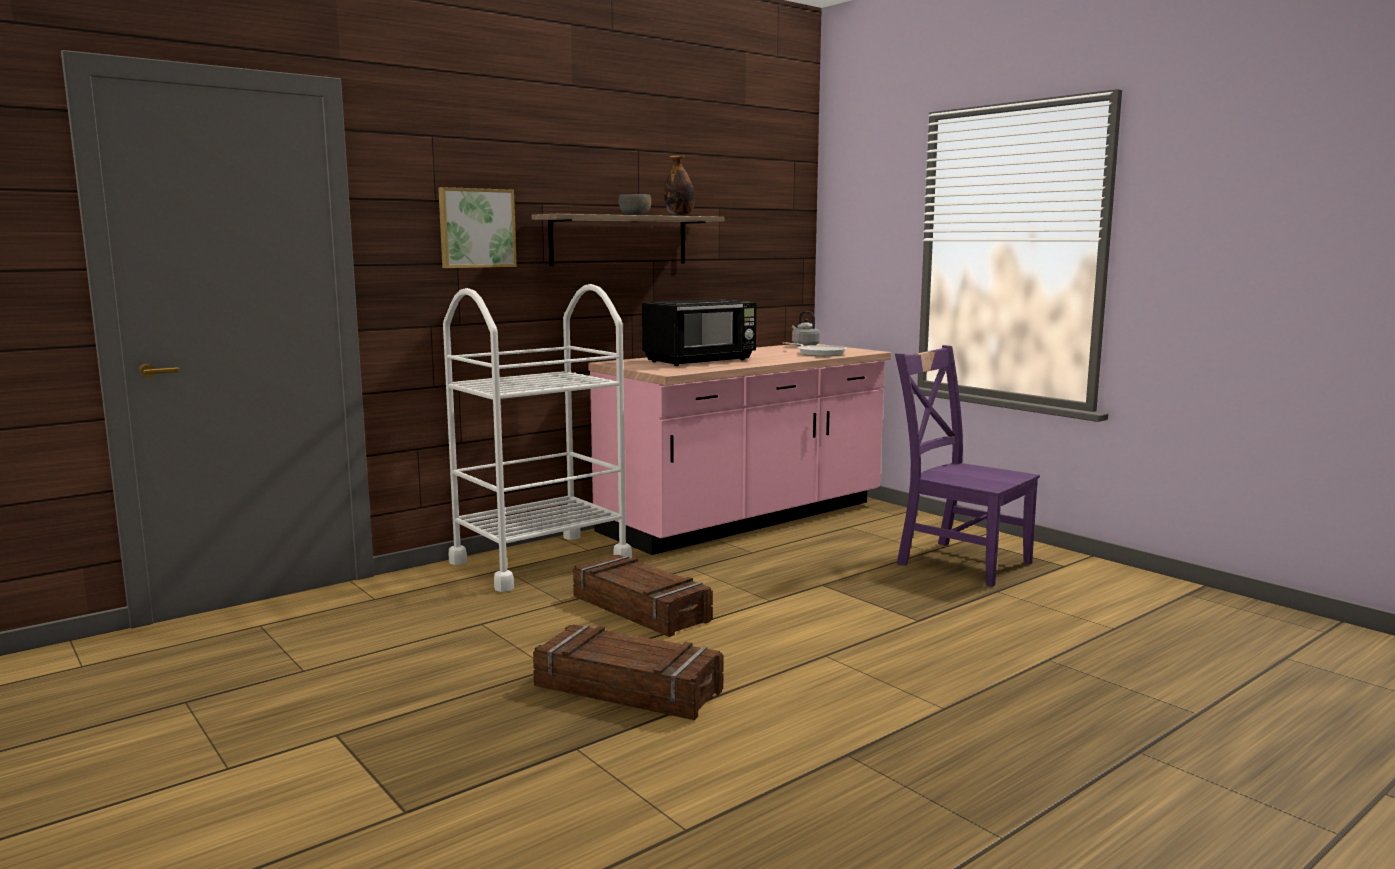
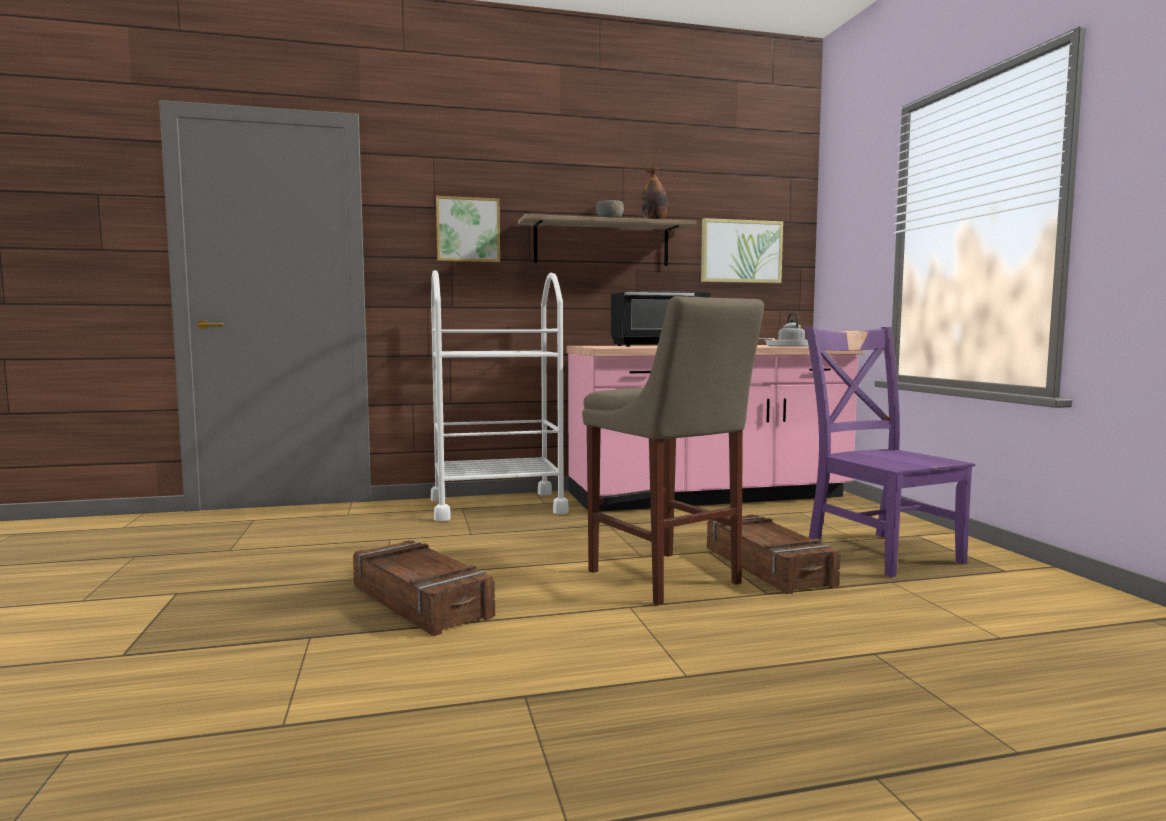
camera: 25 degrees right, 5 degrees down
crate [573,555,713,637] -> crate moved to [707,515,840,594]
none -> beige stool [582,296,764,605]
none -> picture [701,218,783,283]

